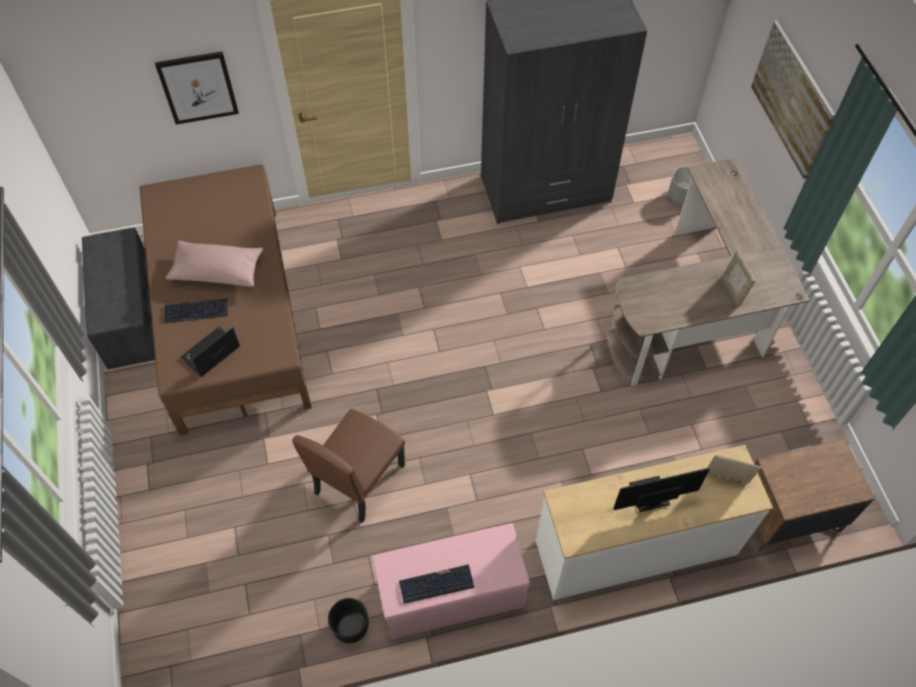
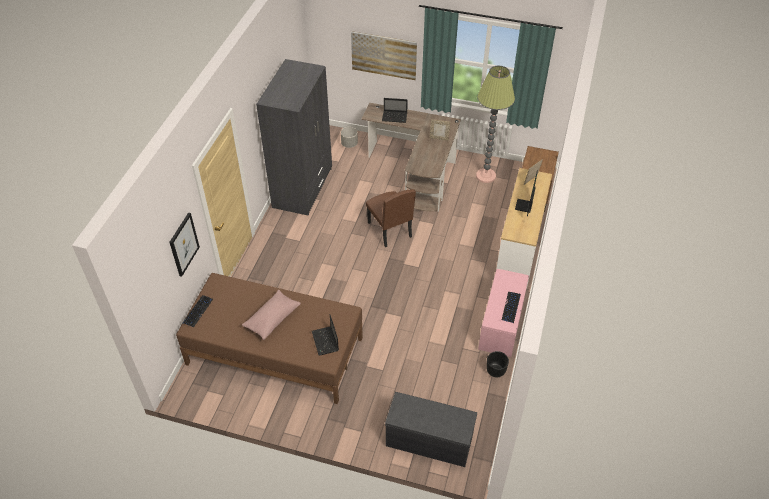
camera: 60 degrees left, 10 degrees down
grey bench [82,228,155,369] -> grey bench moved to [385,392,477,467]
keyboard [164,299,228,323] -> keyboard moved to [182,295,213,328]
brown chair [292,409,405,523] -> brown chair moved to [366,189,416,247]
none -> laptop [382,98,408,123]
none -> floor lamp [476,66,515,183]

